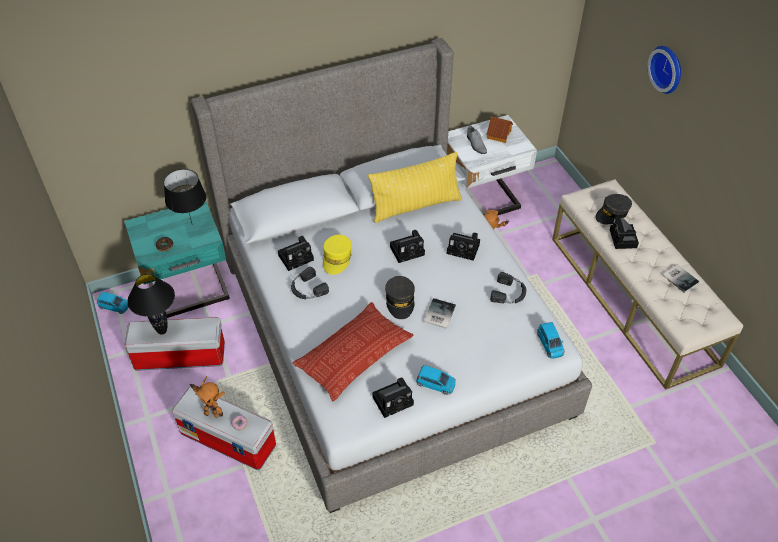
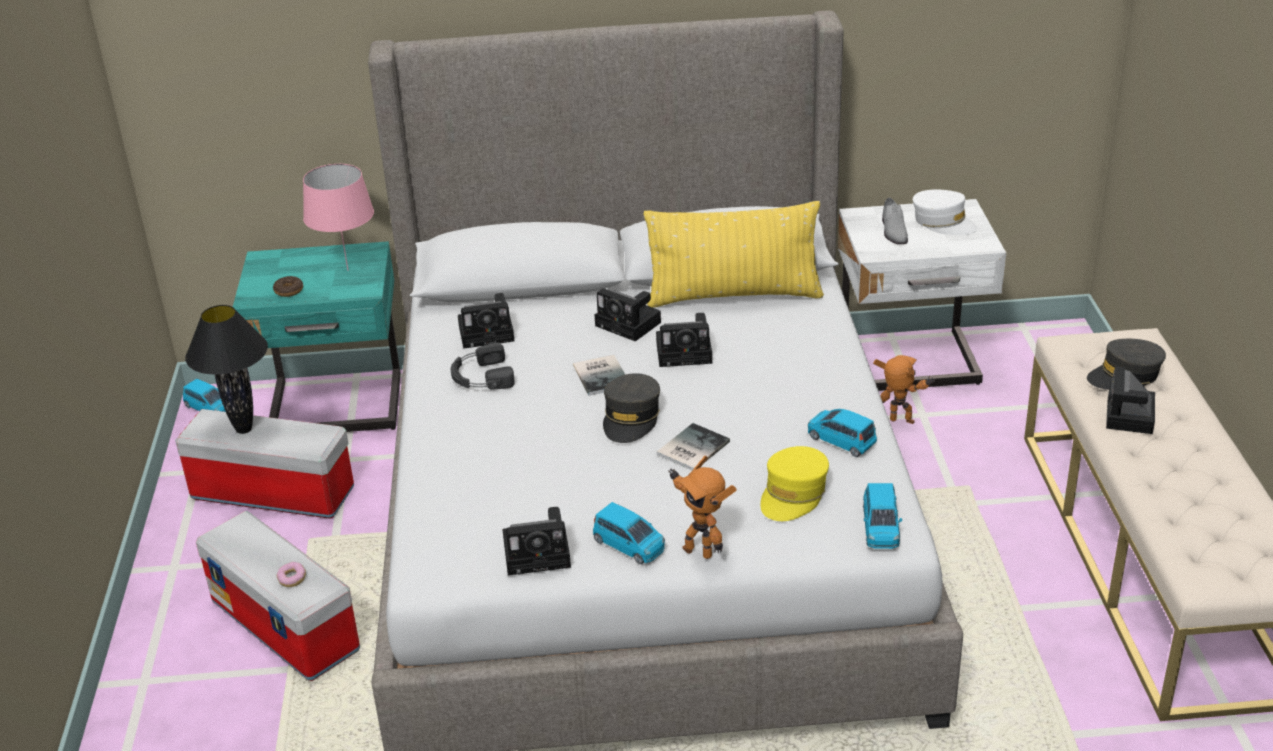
camera: 20 degrees right, 15 degrees down
black table lamp [164,169,206,225] -> pink table lamp [303,164,374,271]
toy robot [189,376,225,418] -> toy robot moved to [668,455,737,559]
pillow [292,302,413,401] -> none
yellow cap [323,235,352,275] -> yellow cap moved to [760,446,829,521]
camera [447,232,480,261] -> camera moved to [595,288,661,341]
toy house [486,116,513,143] -> white cap [913,190,978,235]
black headphones [490,272,526,304] -> blue toy car [808,409,877,457]
wall clock [647,46,681,94] -> none
book [662,264,700,293] -> book moved to [573,355,625,396]

